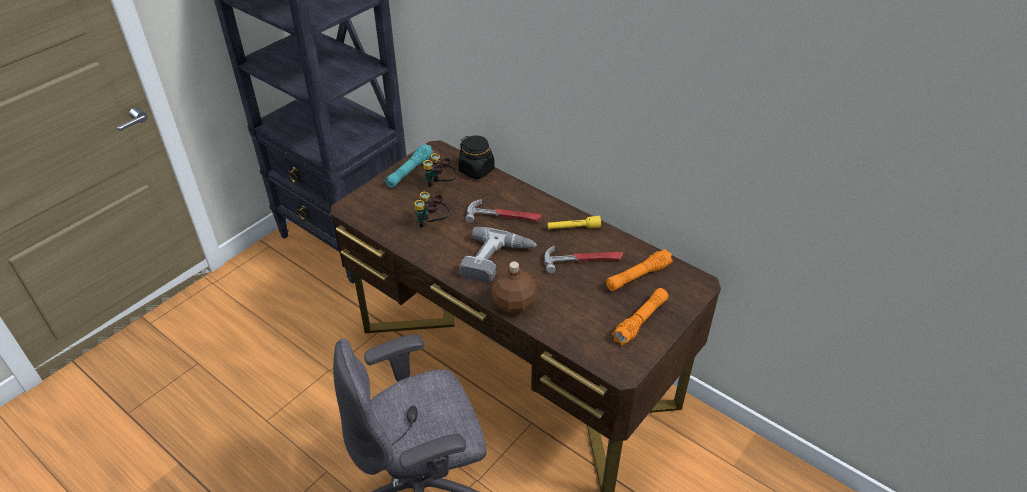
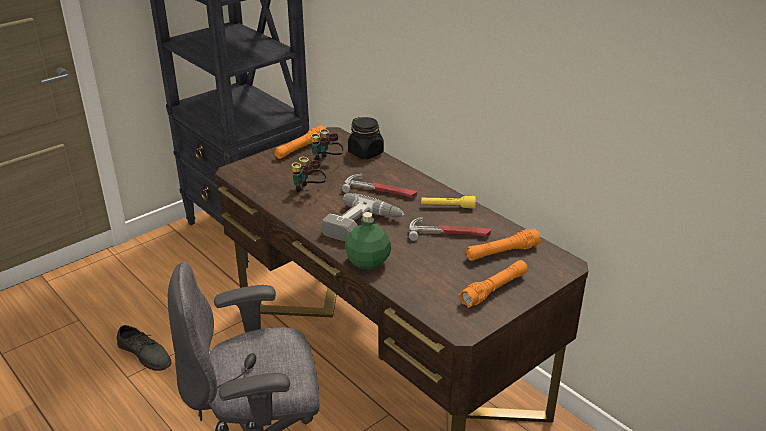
camera: 10 degrees right, 10 degrees down
turquoise flashlight [385,144,434,188] -> orange flashlight [274,125,326,159]
brown bottle [491,262,537,314] -> green bottle [345,212,391,270]
none -> grey shoe [116,325,171,371]

